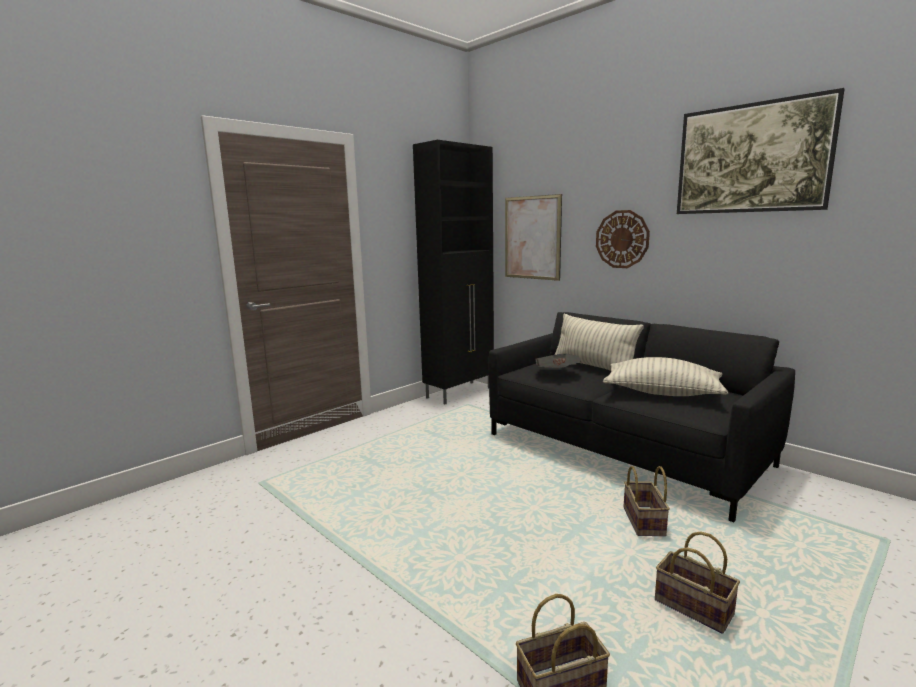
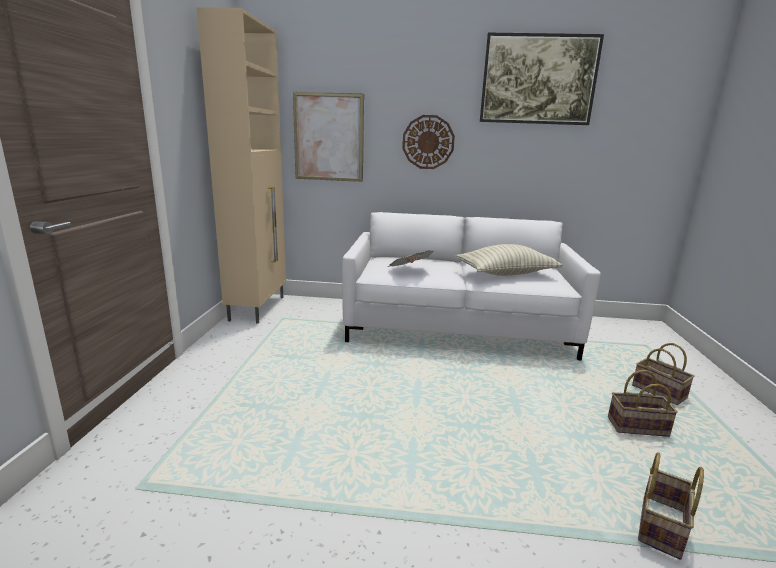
camera: 40 degrees left, 5 degrees up
black cabinet [413,140,494,404] -> beige cabinet [196,7,286,324]
black sofa [489,312,795,522] -> white sofa [342,212,601,360]
pillow [555,314,644,371] -> none
basket [624,466,670,536] -> basket moved to [632,343,695,405]

